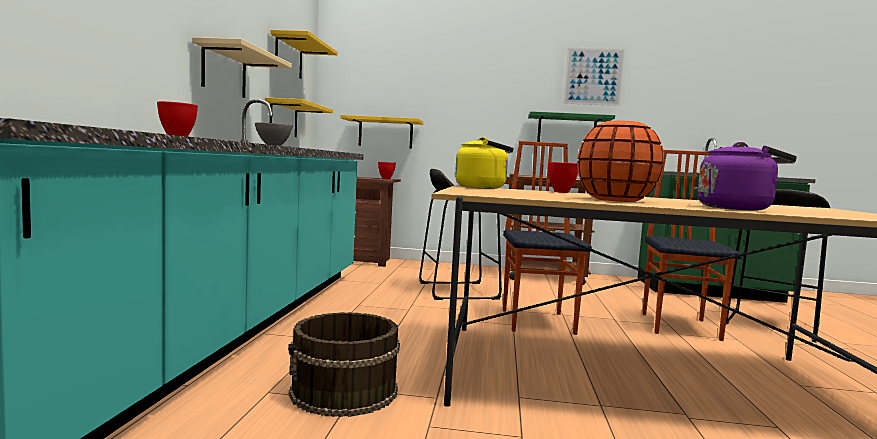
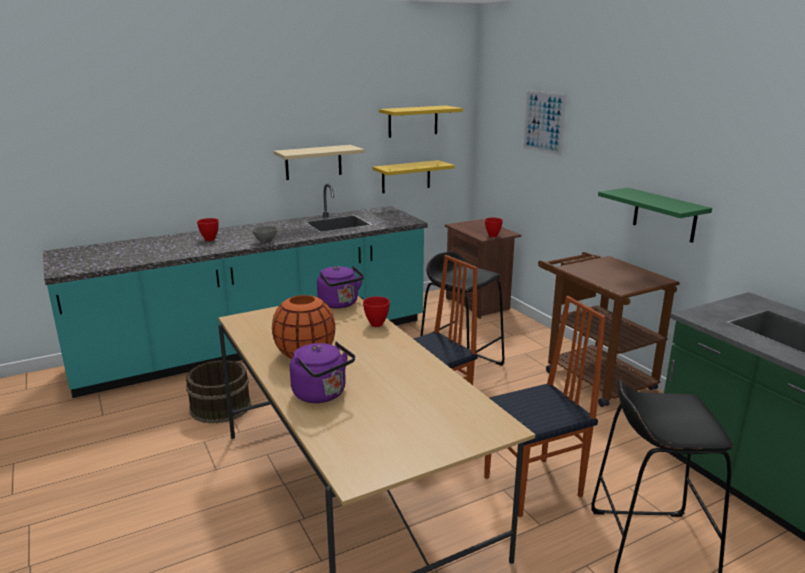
camera: 55 degrees right, 15 degrees up
yellow shelf [340,115,423,149] -> none
yellow kettle [455,137,514,189] -> purple kettle [317,265,364,309]
picture [563,48,625,106] -> picture moved to [523,90,567,156]

